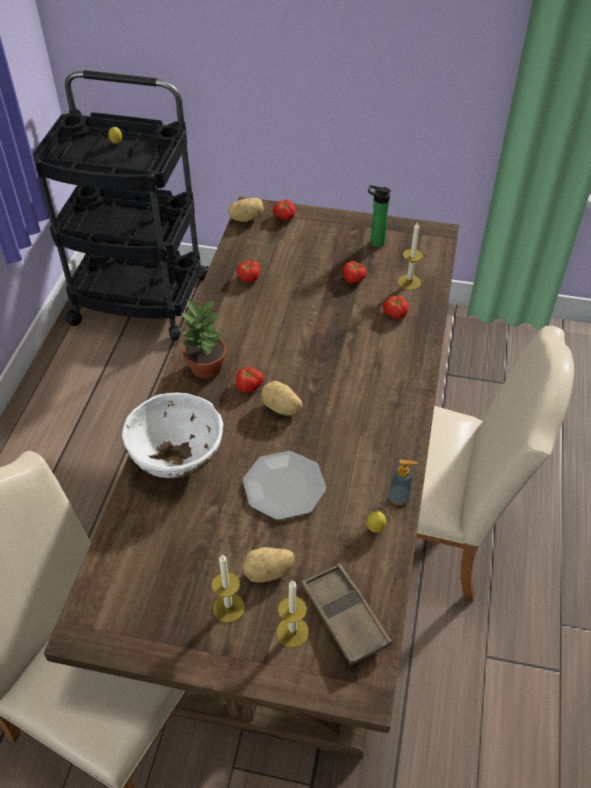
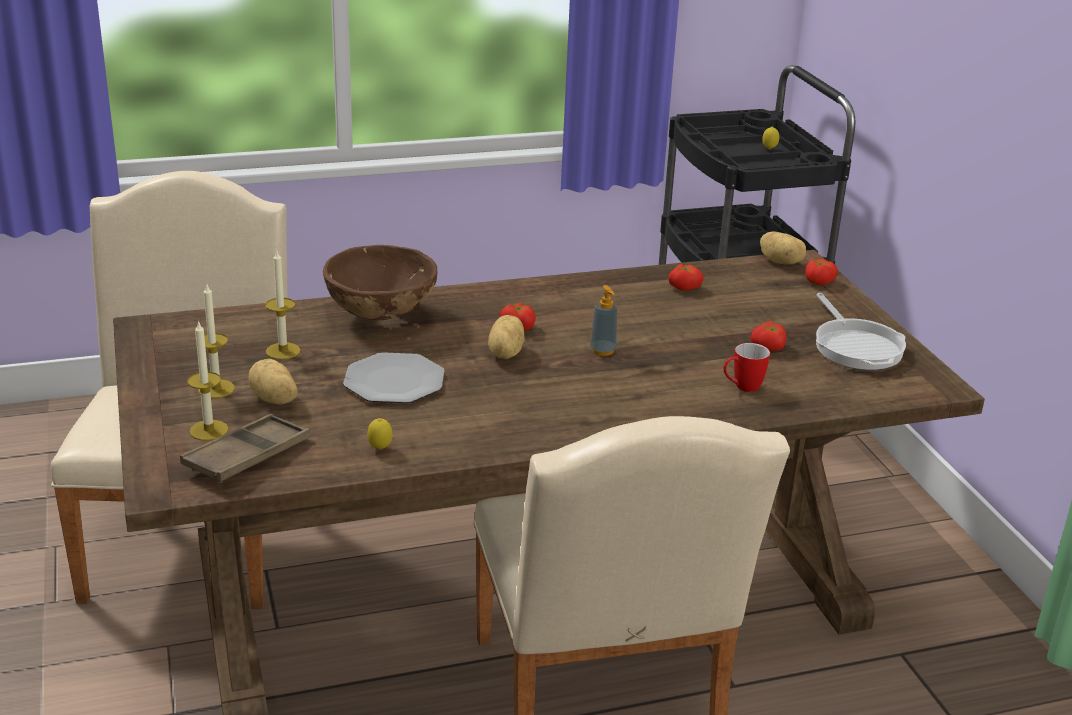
camera: 60 degrees right, 20 degrees down
white bowl [122,393,223,478] -> brown bowl [323,245,437,320]
potted plant [181,299,227,379] -> none
bottle [368,185,391,247] -> frying pan [816,293,906,370]
tomato [383,295,409,319] -> mug [723,343,770,392]
soap dispenser [388,459,418,505] -> soap dispenser moved to [590,285,618,356]
candle [398,221,423,290] -> candle moved to [265,251,301,360]

